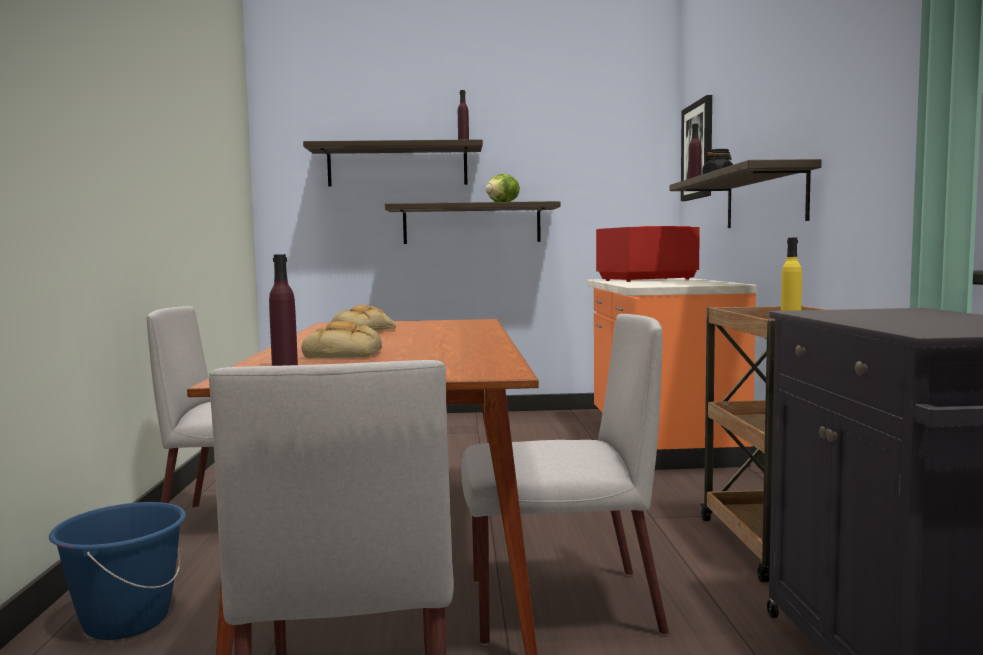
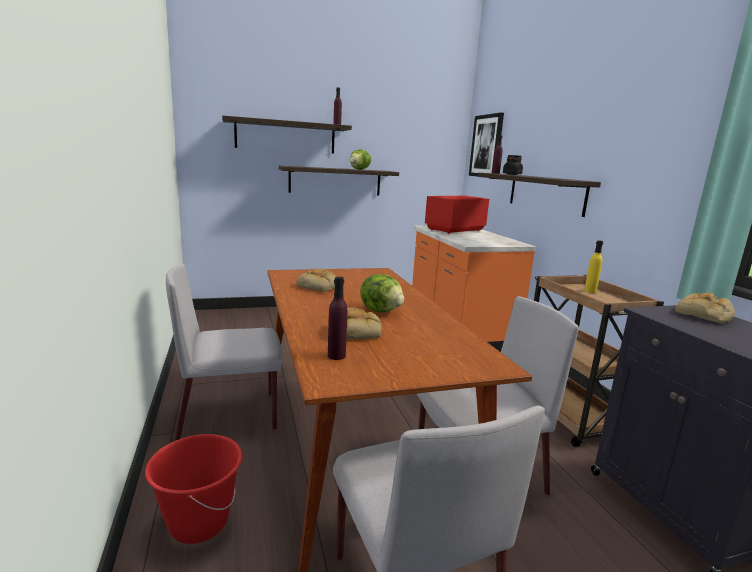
camera: 15 degrees left, 10 degrees up
blue bucket [49,502,186,640] -> red bucket [145,434,242,544]
none -> lettuce [360,274,404,312]
none -> bread [675,293,735,323]

